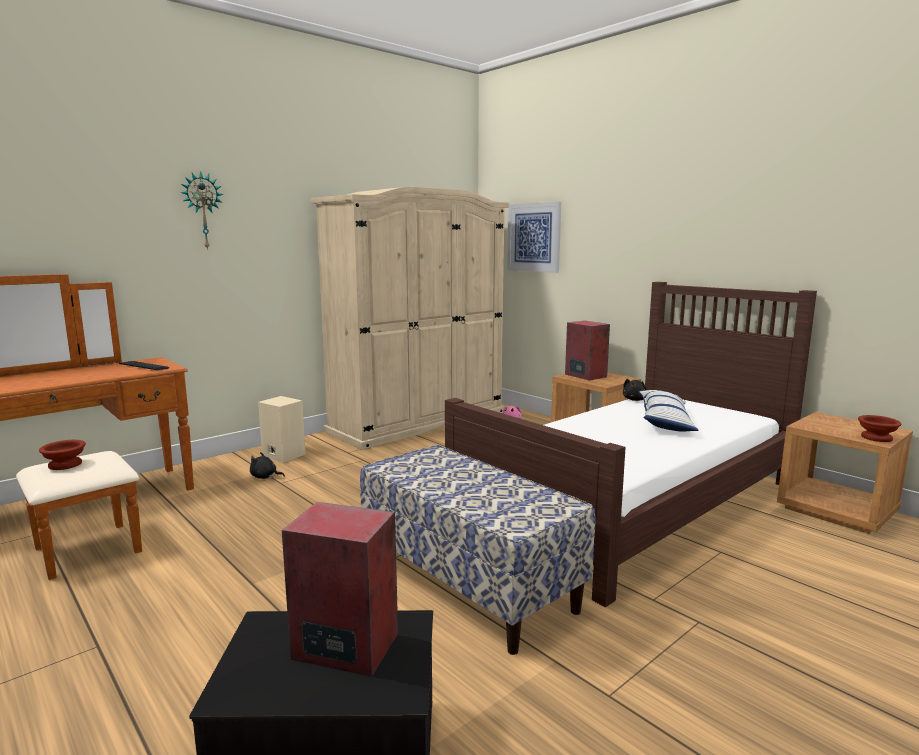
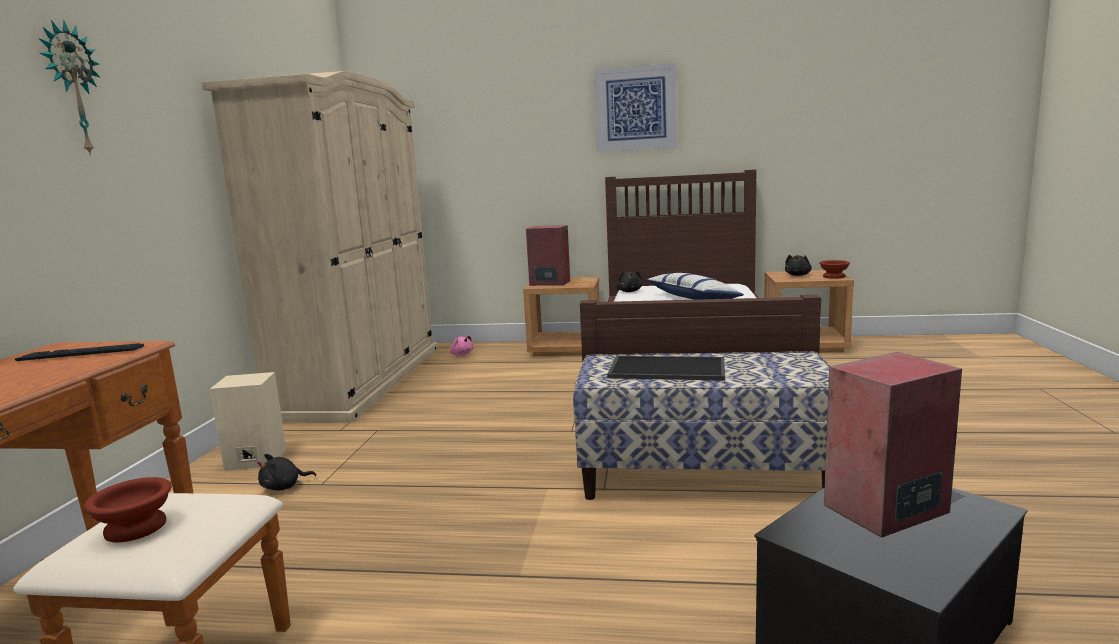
camera: 40 degrees left, 0 degrees up
picture [507,202,561,273] -> picture moved to [594,63,677,152]
none -> tray [607,356,725,381]
none -> black plush toy [785,255,812,276]

